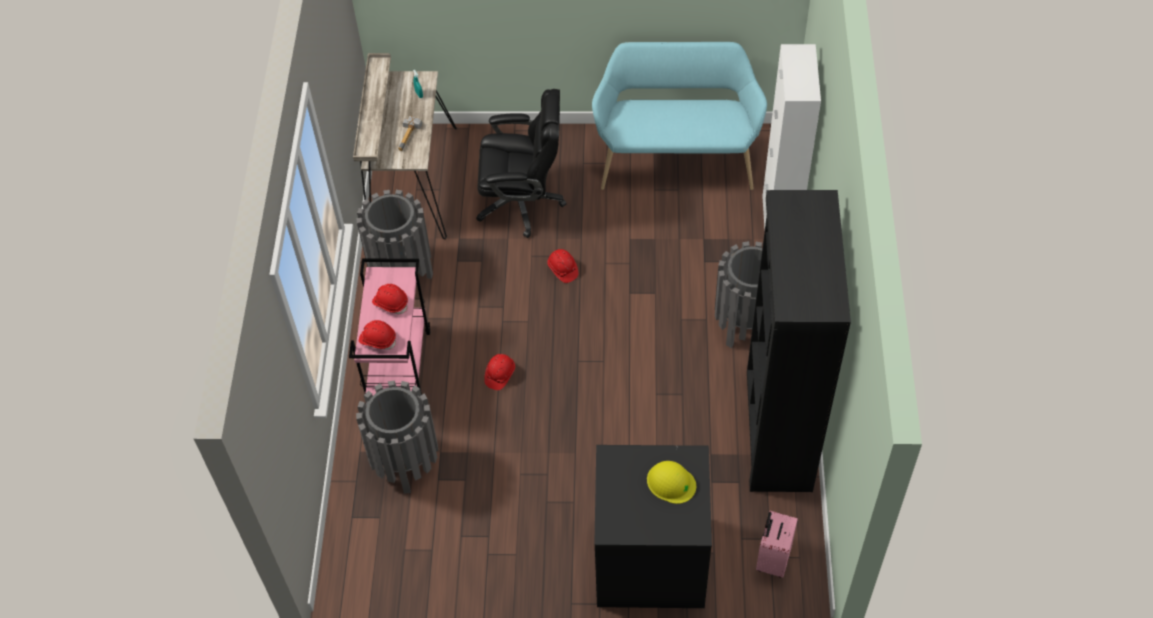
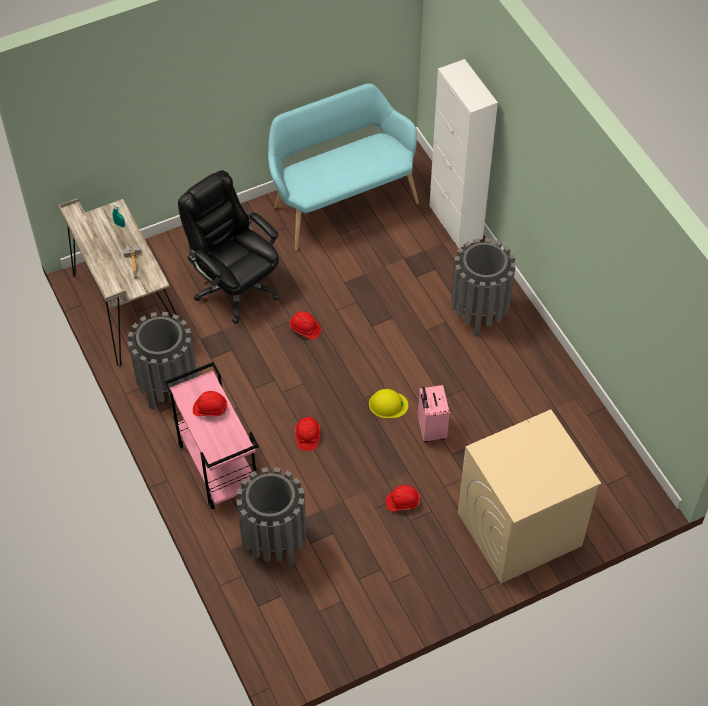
camera: 30 degrees left, 0 degrees up
red hard hat [359,320,397,350] -> red hard hat moved to [386,485,420,511]
black office chair [476,89,567,238] -> black office chair turned 105 degrees counterclockwise [178,170,279,324]
black washing machine [594,445,712,608] -> beige washing machine [458,409,601,584]
yellow hard hat [647,461,696,504] -> yellow hard hat moved to [369,389,408,418]
black bookcase [747,190,851,492] -> none
pink suitcase [756,511,798,578] -> pink suitcase moved to [418,385,449,442]

